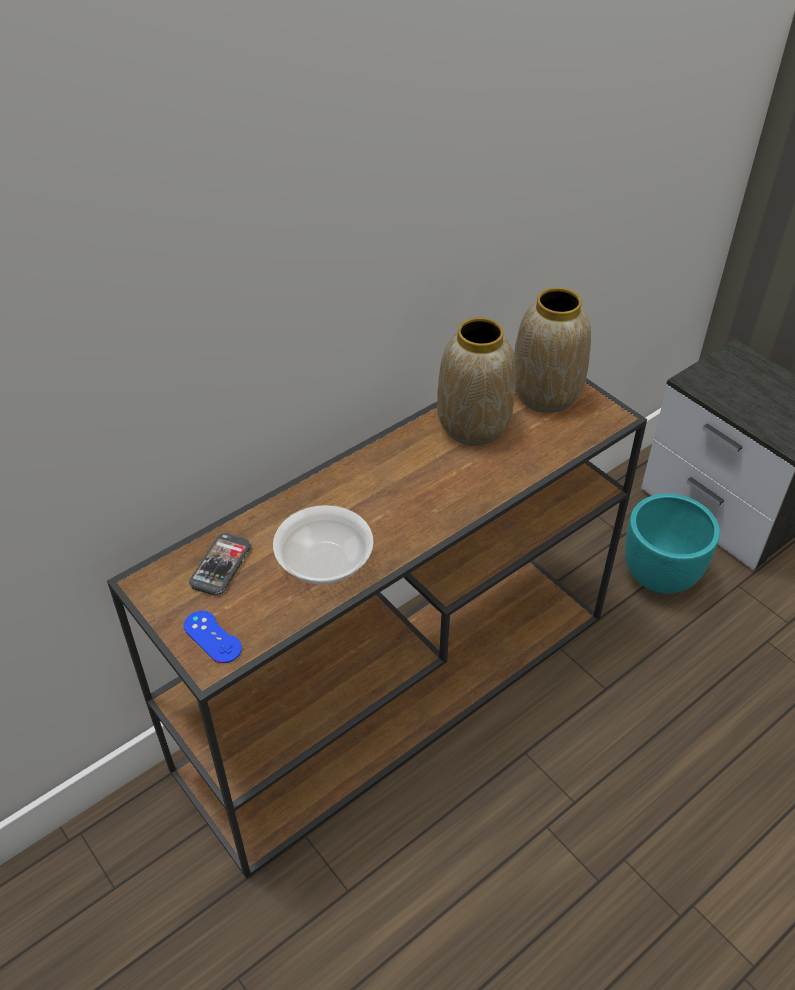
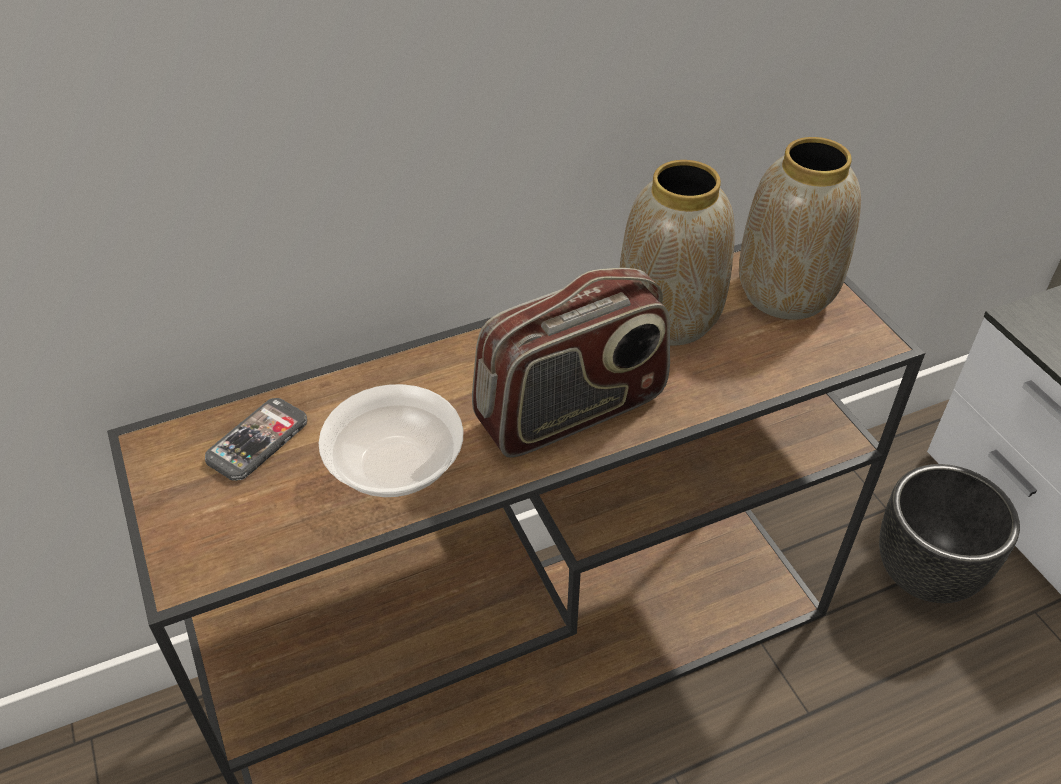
camera: 15 degrees right, 0 degrees up
blue game controller [184,611,242,663] -> none
turquoise planter [625,494,720,594] -> black planter [879,464,1020,603]
none -> radio [472,268,670,458]

